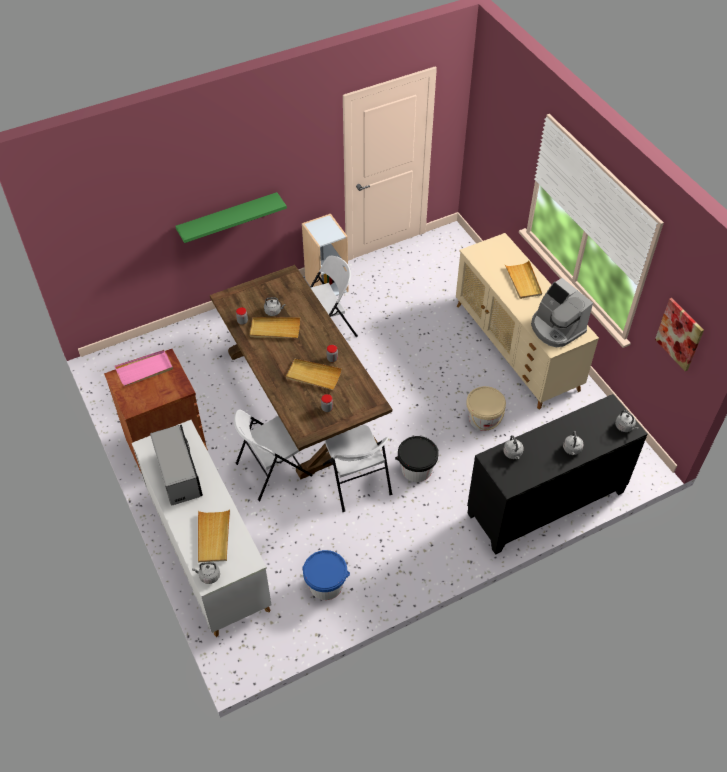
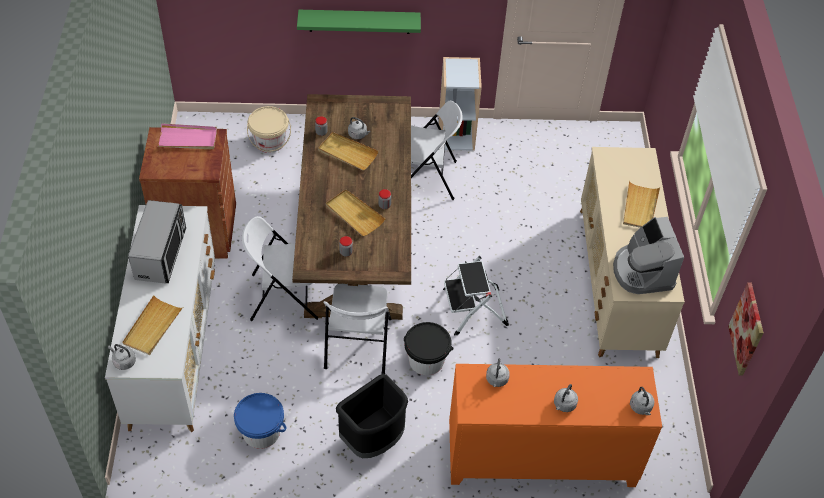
camera: 25 degrees right, 0 degrees up
beige bucket [466,386,506,431] -> beige bucket moved to [247,106,291,153]
black cabinet [467,394,647,555] -> orange cabinet [449,364,662,487]
none -> black trash can [336,374,408,458]
none -> step ladder [443,256,509,336]

